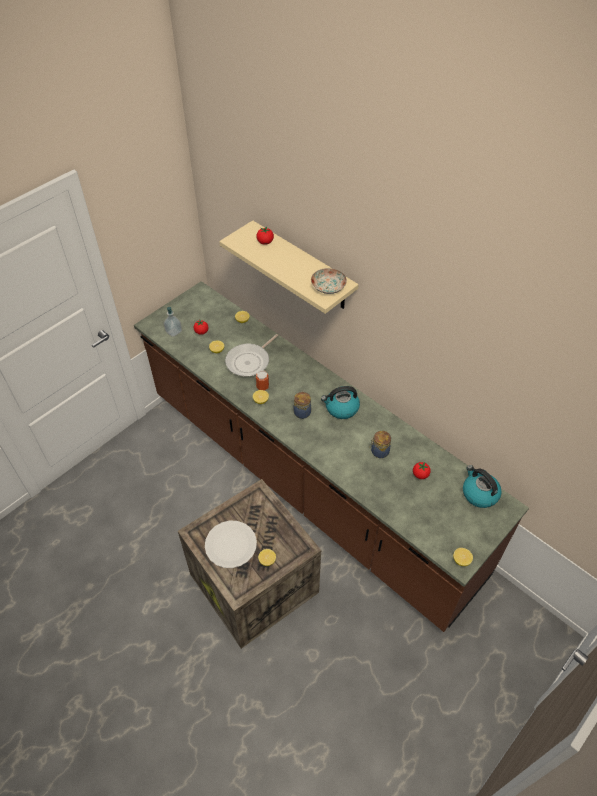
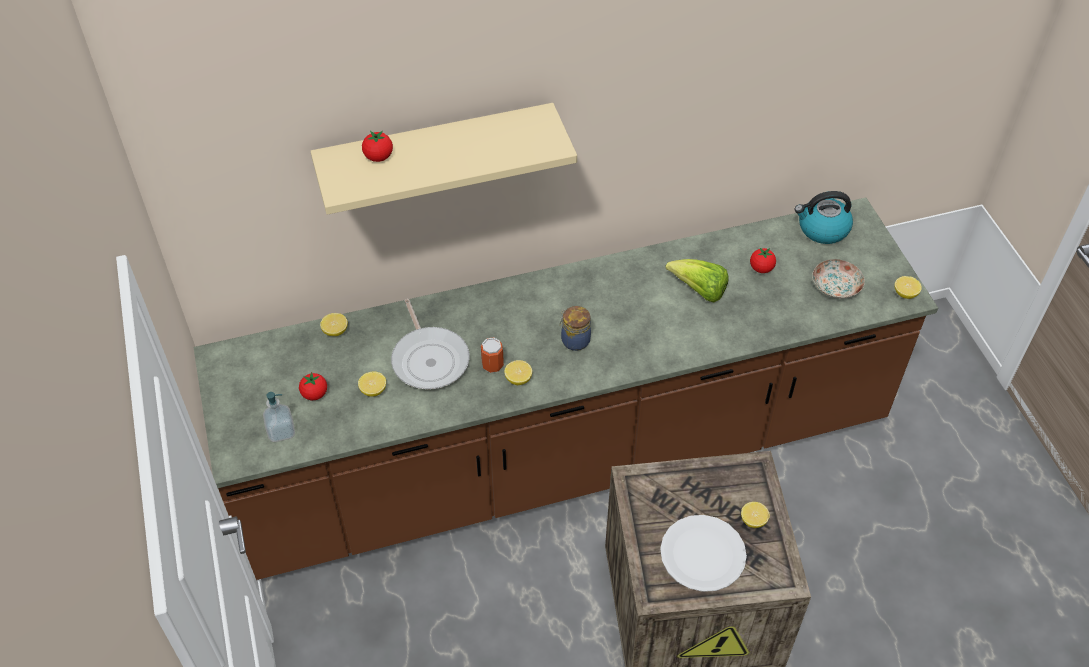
camera: 60 degrees left, 0 degrees up
plate [311,268,347,294] -> plate moved to [812,259,865,299]
kettle [321,386,360,419] -> none
jar [370,431,391,458] -> lettuce [665,259,729,302]

